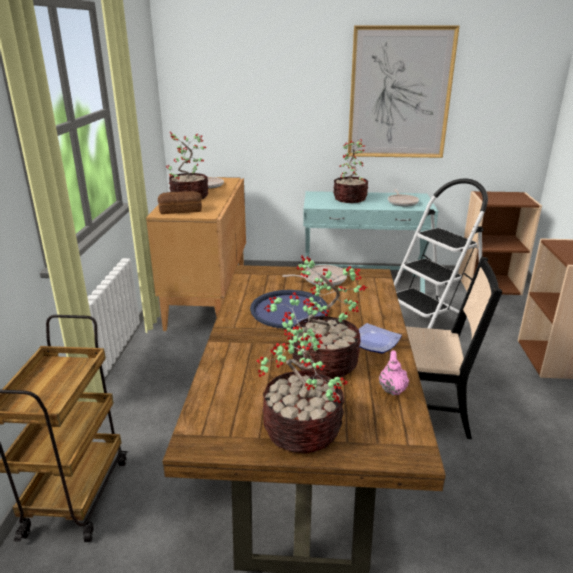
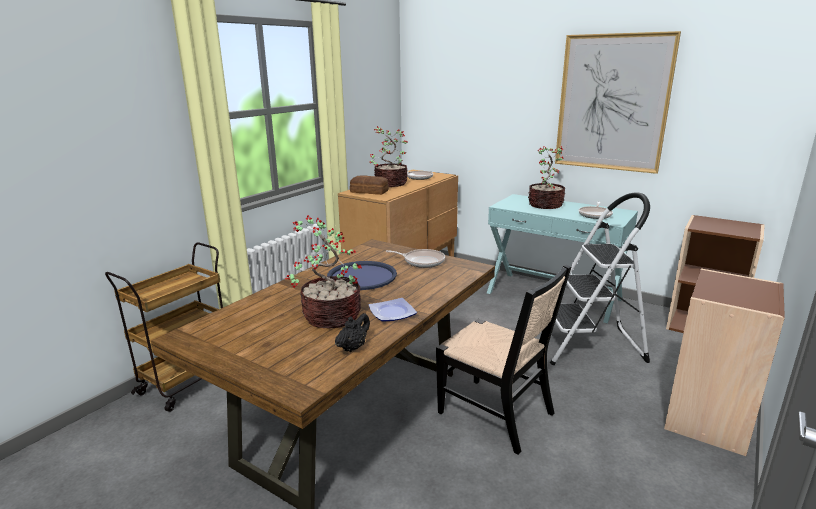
camera: 30 degrees right, 5 degrees down
potted plant [256,292,348,454] -> none
pink teapot [379,350,409,396] -> black teapot [335,313,370,352]

